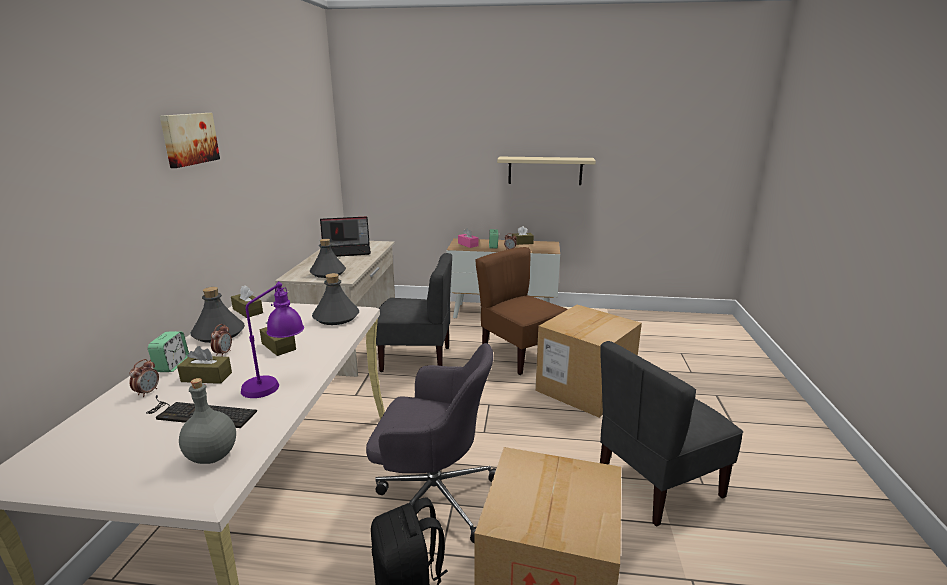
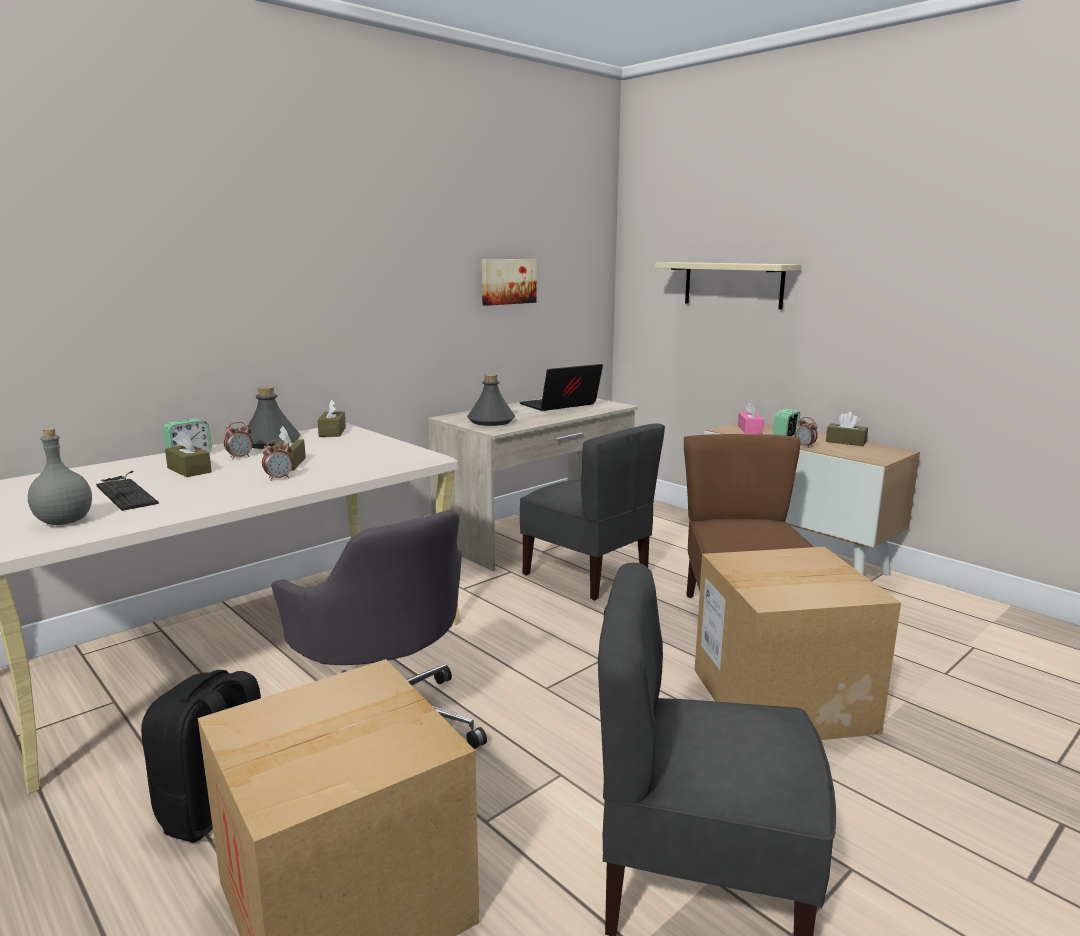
camera: 40 degrees right, 5 degrees down
alarm clock [129,359,159,397] -> alarm clock moved to [262,440,293,481]
picture [160,113,220,168] -> picture moved to [482,259,536,306]
purple table lamp [241,281,304,398] -> none
grey bottle [312,273,359,325] -> none
laptop [320,216,371,257] -> laptop turned 120 degrees clockwise [519,364,603,411]
beige shelf [497,157,596,185] -> beige shelf moved to [655,262,801,310]

